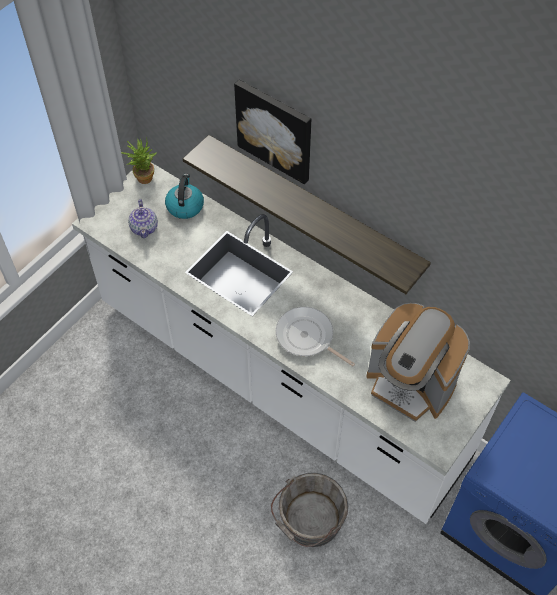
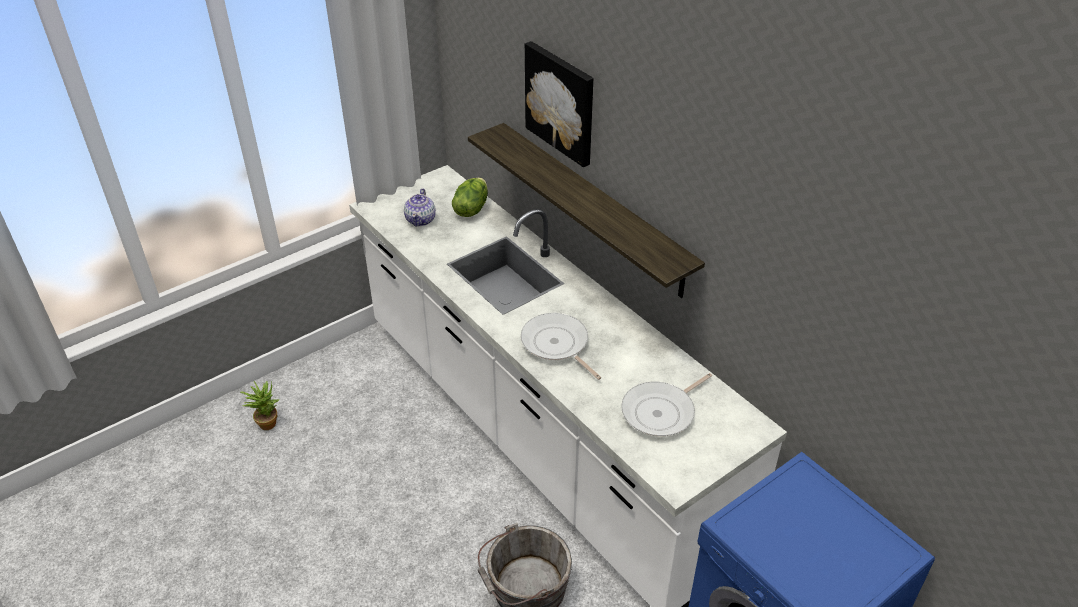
camera: 15 degrees right, 15 degrees down
potted plant [121,137,157,184] -> potted plant moved to [240,381,279,430]
kettle [165,174,204,219] -> lettuce [452,178,488,217]
coffee machine [366,303,470,422] -> frying pan [621,373,712,436]

